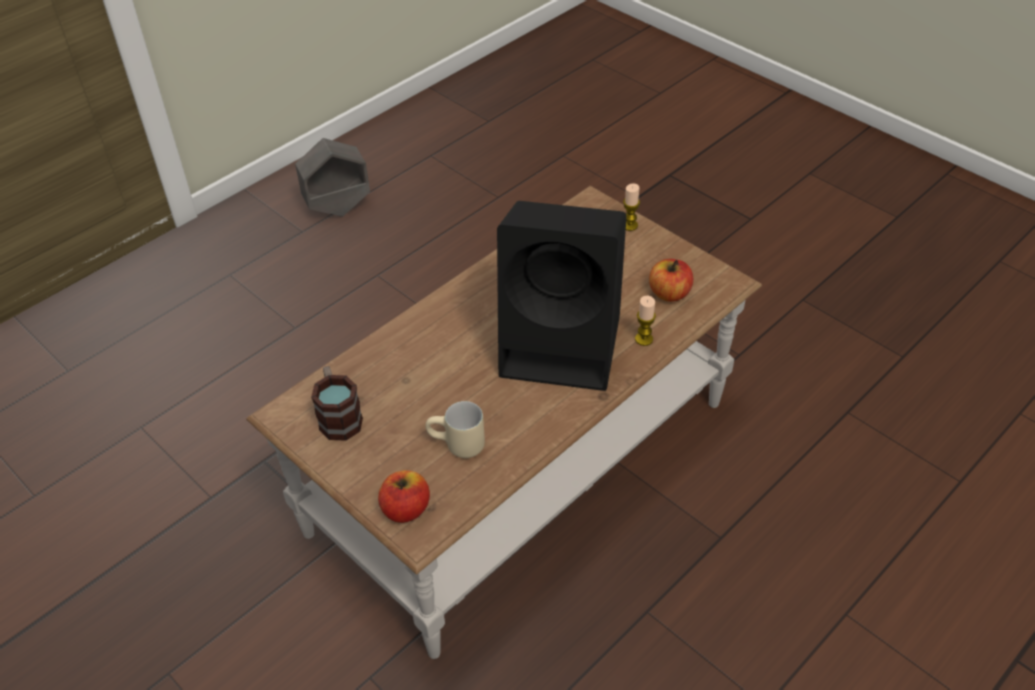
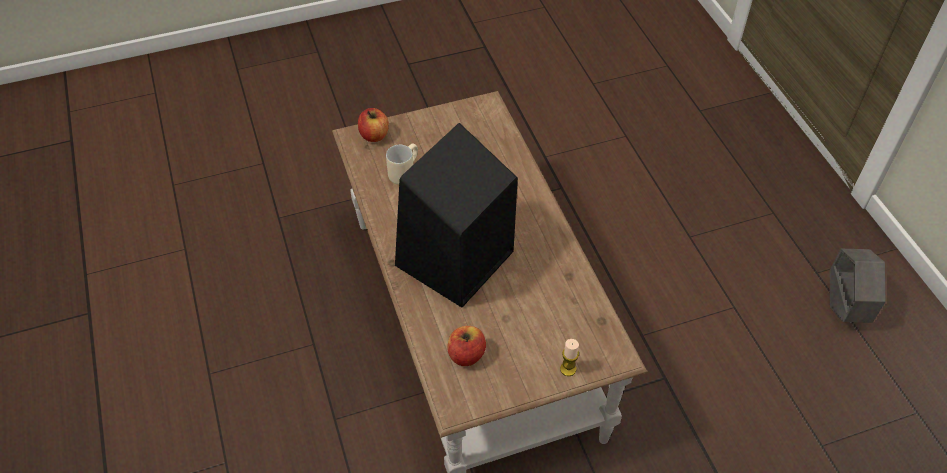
camera: 115 degrees right, 5 degrees up
mug [311,366,363,441] -> none
candle [635,296,656,346] -> none

